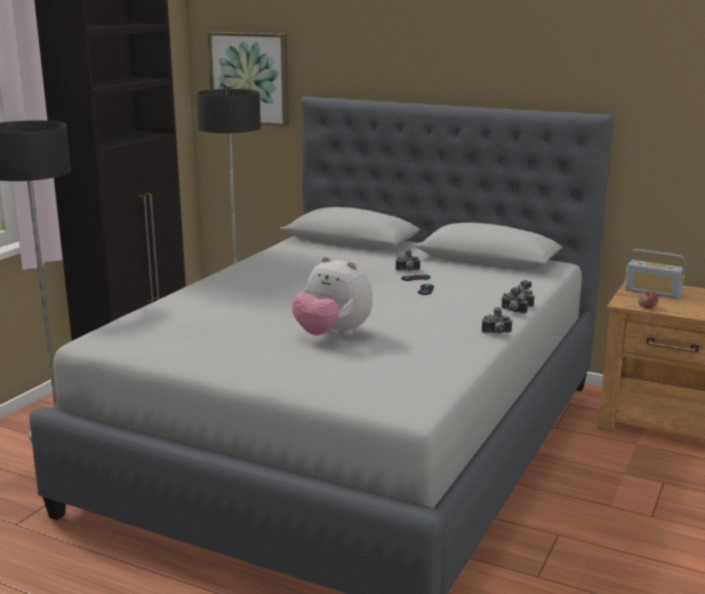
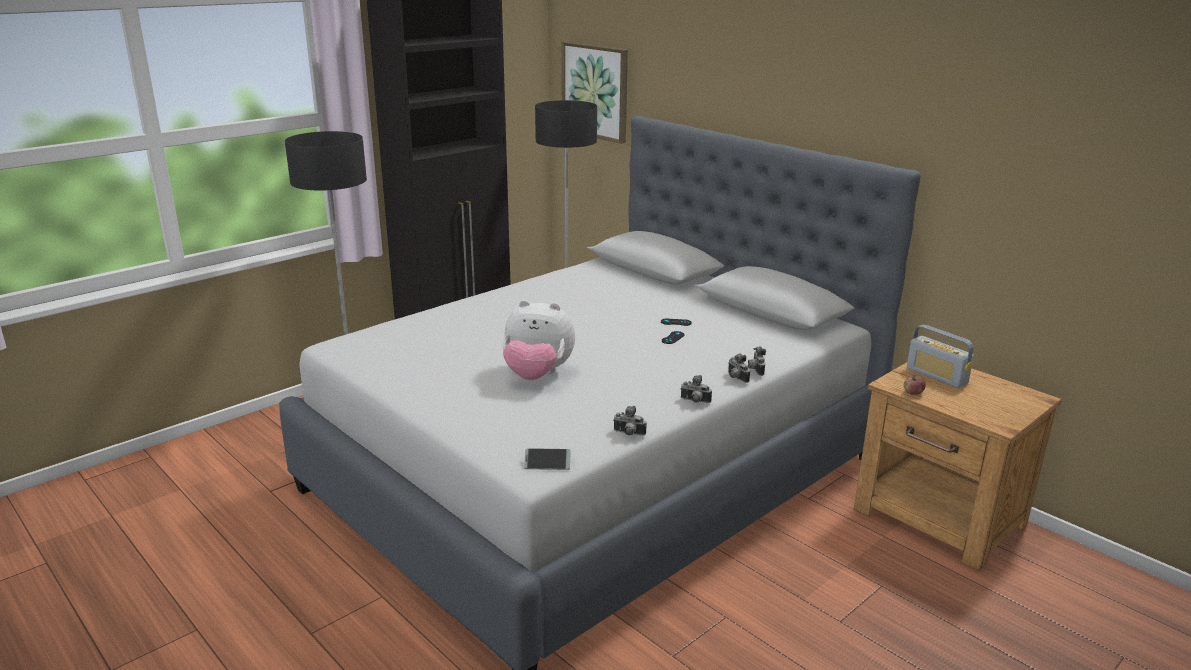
camera: 20 degrees right, 5 degrees up
plush toy [292,256,373,336] -> plush toy turned 45 degrees counterclockwise [502,300,575,380]
camera [396,249,421,271] -> camera moved to [614,406,647,436]
none -> phone [524,448,571,470]

